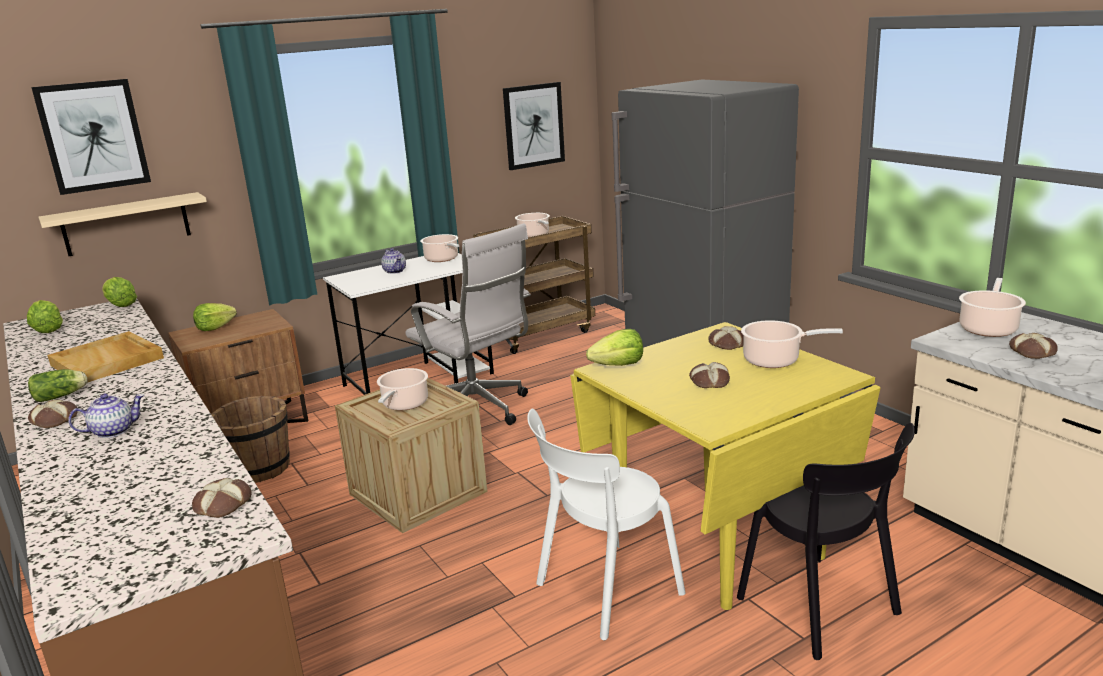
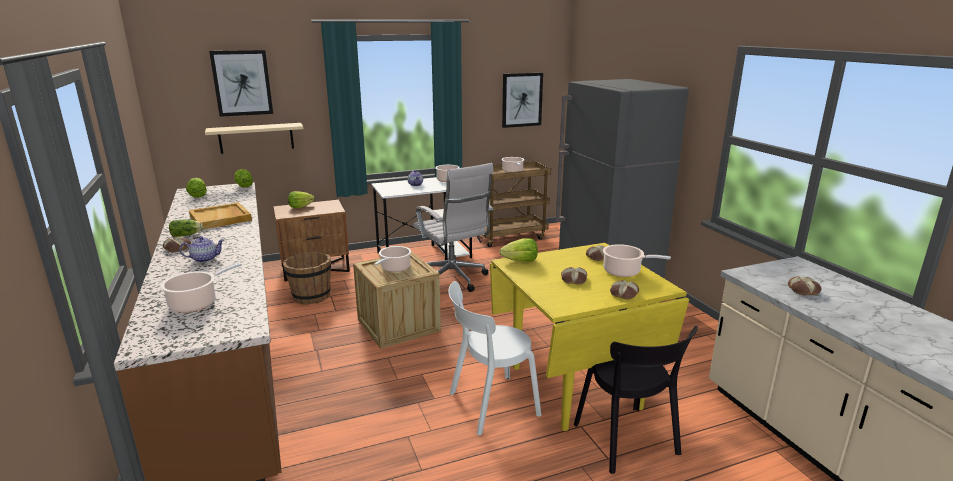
camera: 10 degrees right, 0 degrees up
bread [192,478,252,518] -> bread moved to [610,280,639,299]
cooking pot [959,278,1026,337] -> cooking pot moved to [161,263,242,313]

